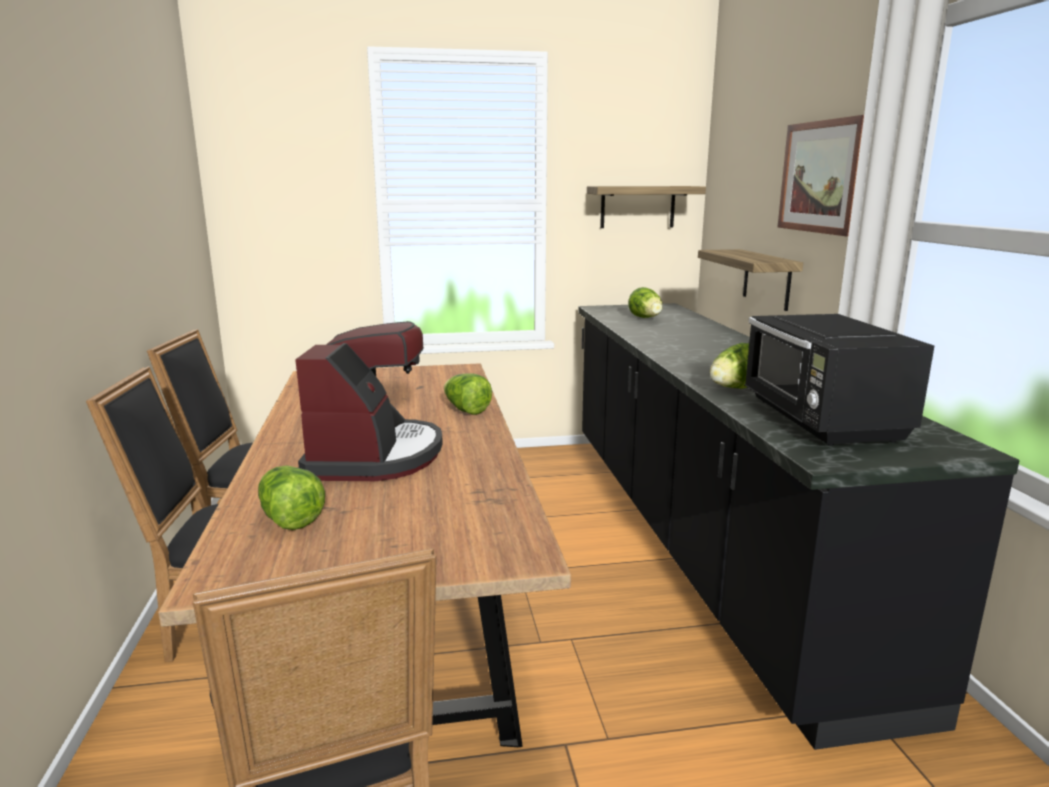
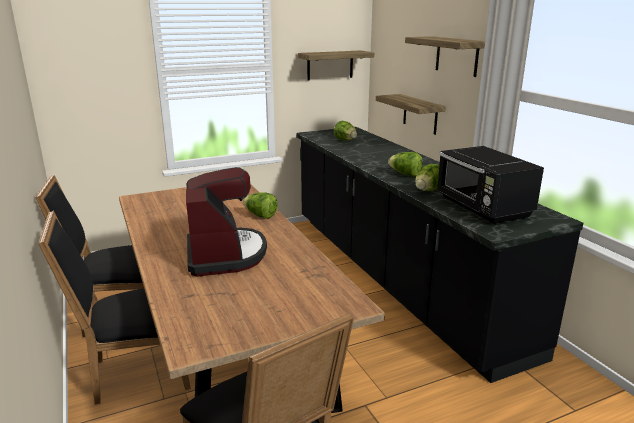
camera: 15 degrees left, 5 degrees up
lettuce [258,466,325,530] -> lettuce moved to [388,152,423,177]
picture [778,115,864,237] -> shelf [405,36,485,77]

